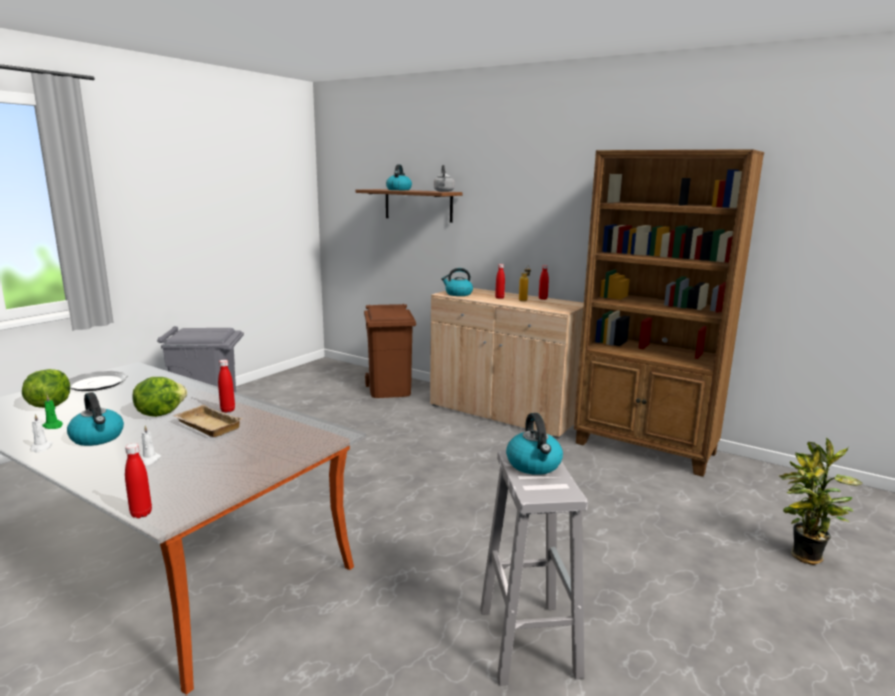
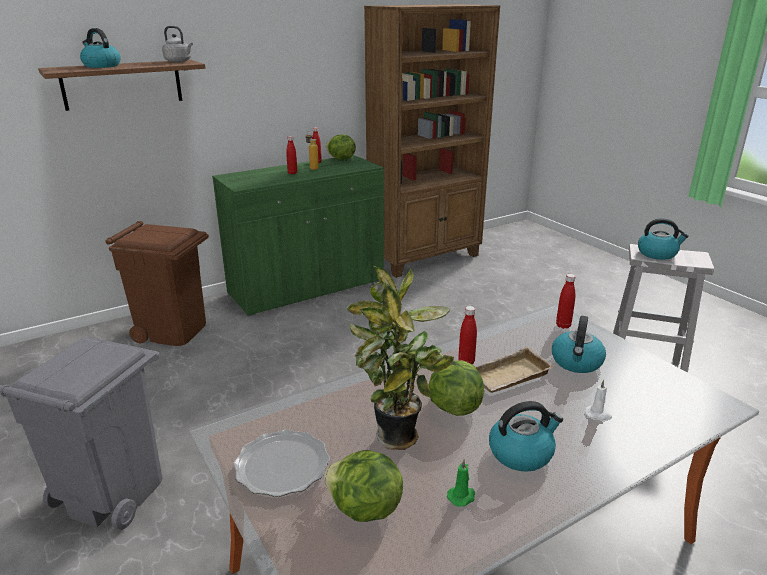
camera: 65 degrees left, 10 degrees up
white candle [31,414,53,453] -> none
red bottle [125,443,152,518] -> red bottle moved to [556,274,575,329]
beige cabinet [430,288,584,439] -> green cabinet [212,155,384,317]
kettle [441,268,473,296] -> kettle moved to [552,316,606,373]
potted plant [779,437,862,565] -> potted plant moved to [346,265,454,450]
none -> lettuce [326,134,356,160]

